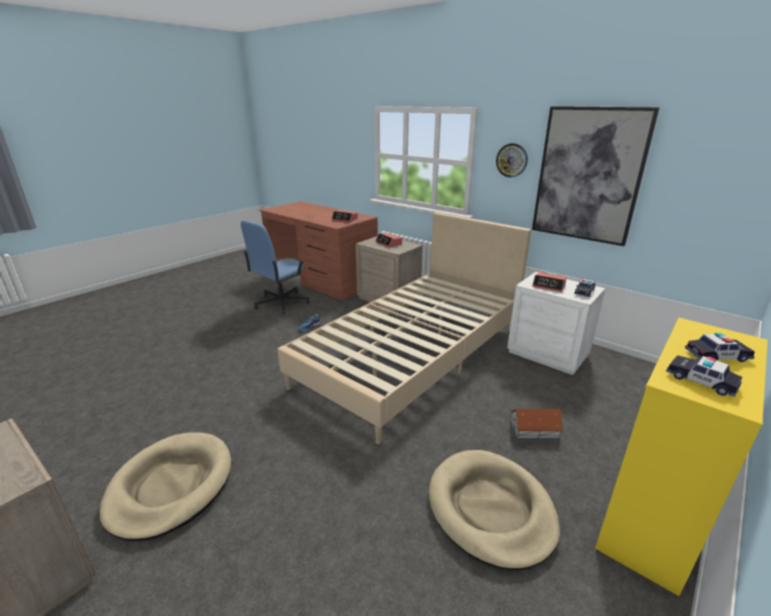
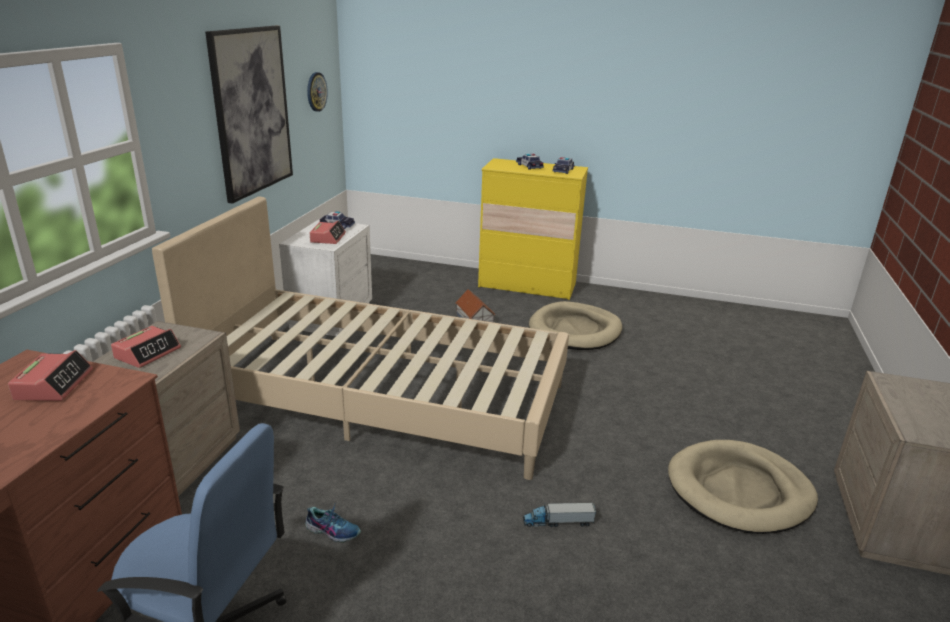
camera: 115 degrees left, 0 degrees up
wall clock [496,143,528,177] -> wall clock moved to [307,72,328,112]
none -> toy truck [523,502,596,527]

